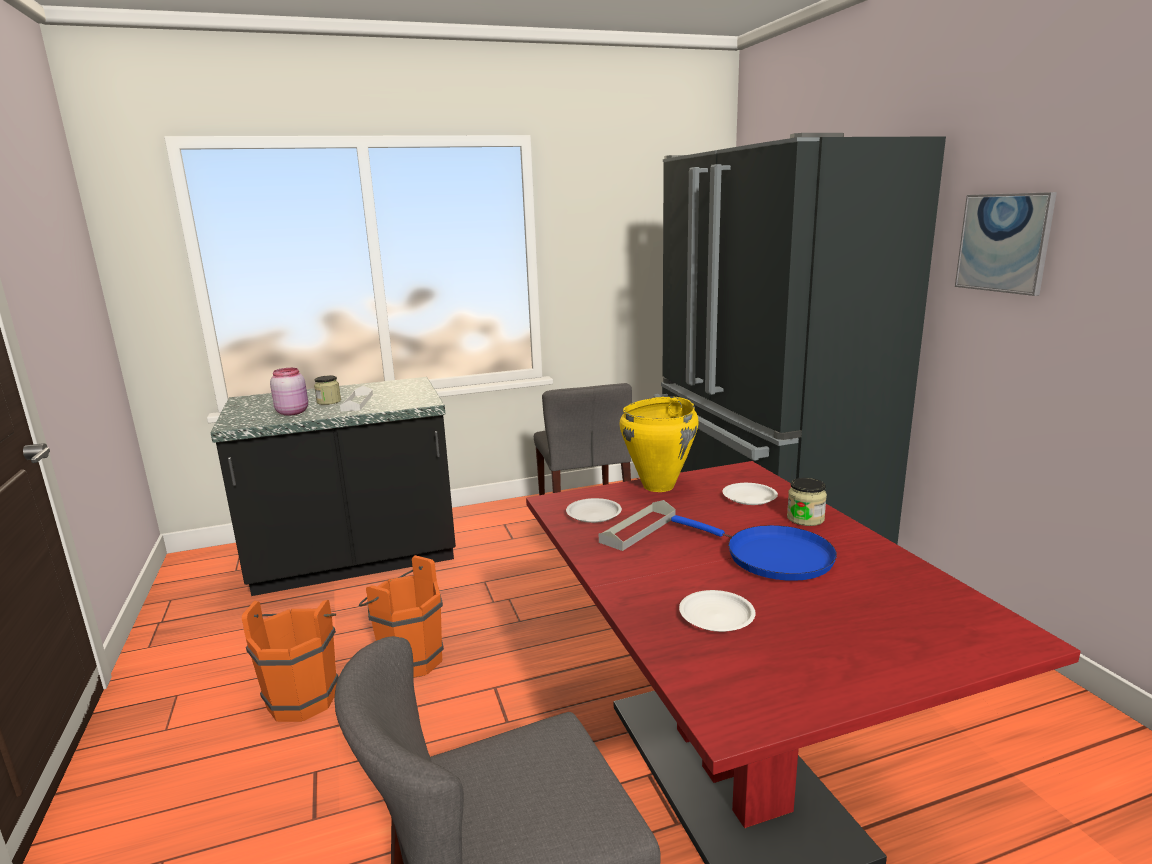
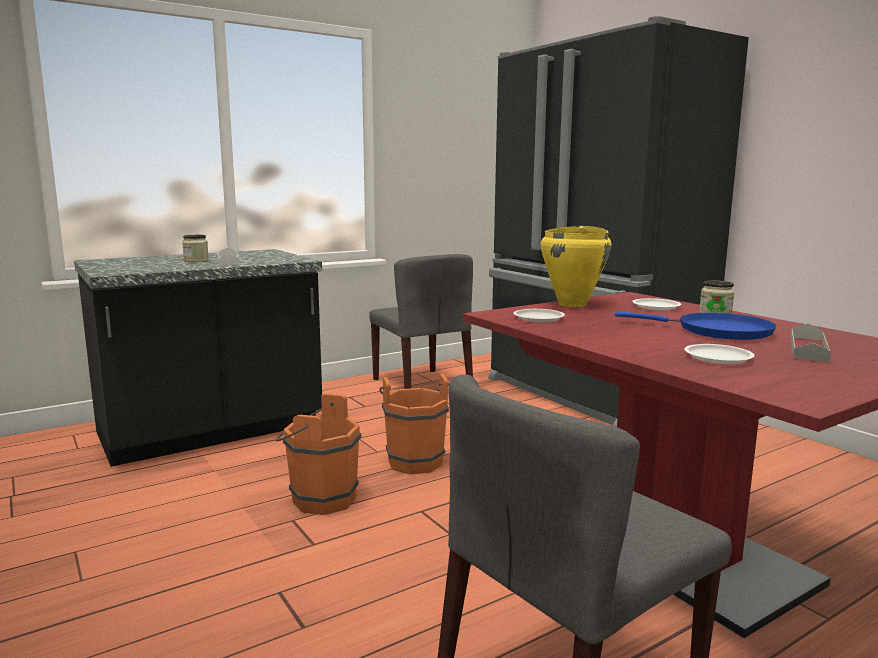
camera: 15 degrees left, 5 degrees down
orange bucket [242,600,339,722] -> orange bucket moved to [379,374,449,474]
pink jar [270,368,308,416] -> none
grey tray [599,500,675,551] -> grey tray moved to [791,323,831,362]
picture [955,192,1057,296] -> none

